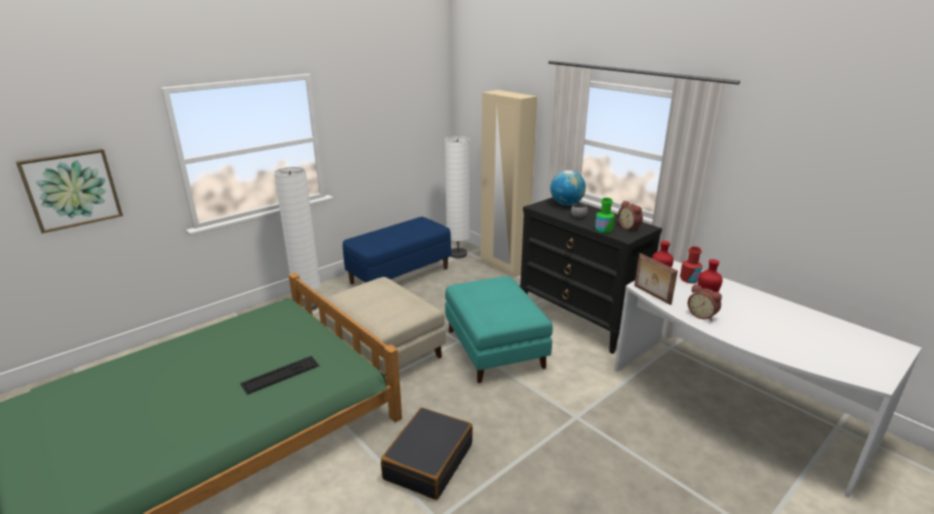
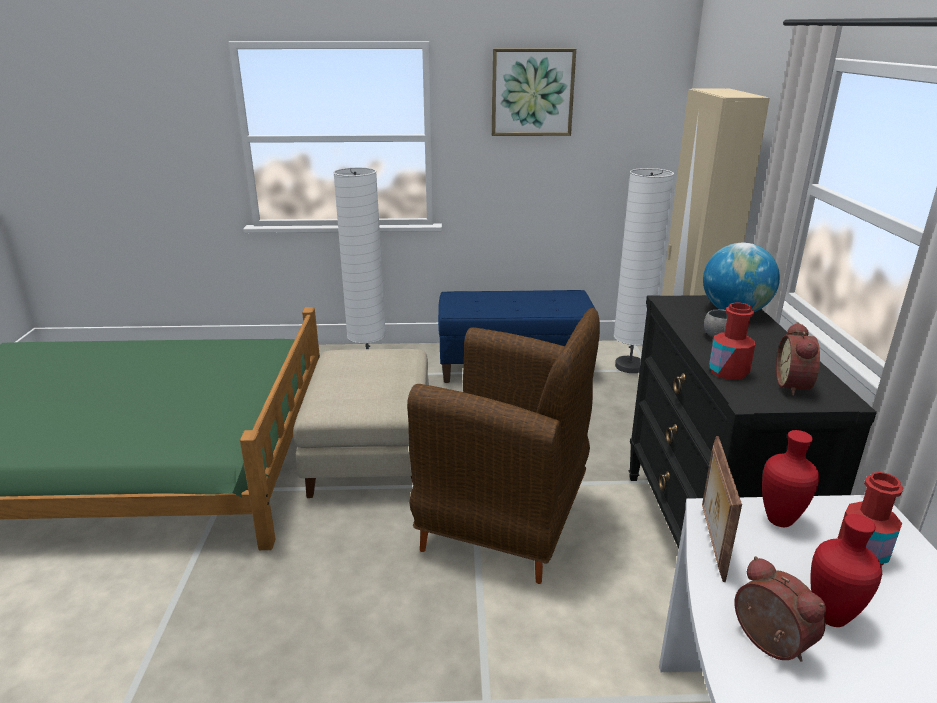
camera: 40 degrees right, 0 degrees up
picture [16,149,123,234] -> picture moved to [492,49,576,136]
keyboard [240,356,319,395] -> none
black suitcase [381,408,473,500] -> none
turquoise ottoman [445,276,553,383] -> brown armchair [407,308,600,584]
green bottle [595,198,614,233] -> red bottle [709,303,755,380]
alarm clock [688,284,722,321] -> alarm clock turned 150 degrees clockwise [735,556,826,662]

